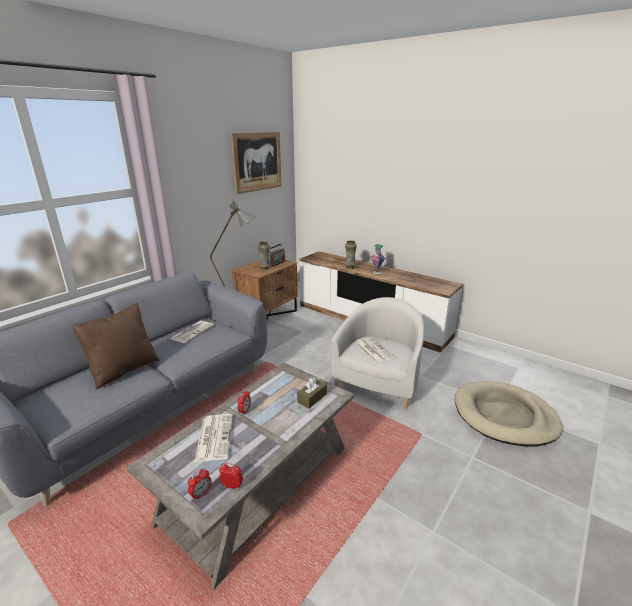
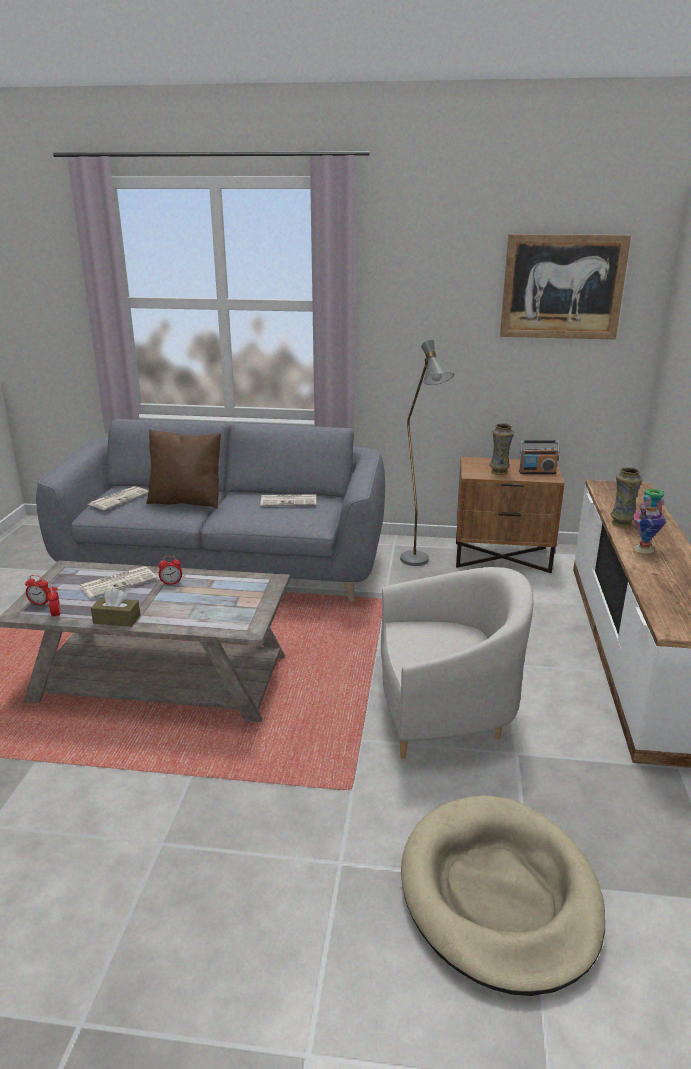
camera: 60 degrees right, 0 degrees up
brown tissue box [297,377,327,408] -> brown tissue box moved to [91,588,141,627]
newspaper [355,337,394,363] -> newspaper moved to [88,486,148,510]

